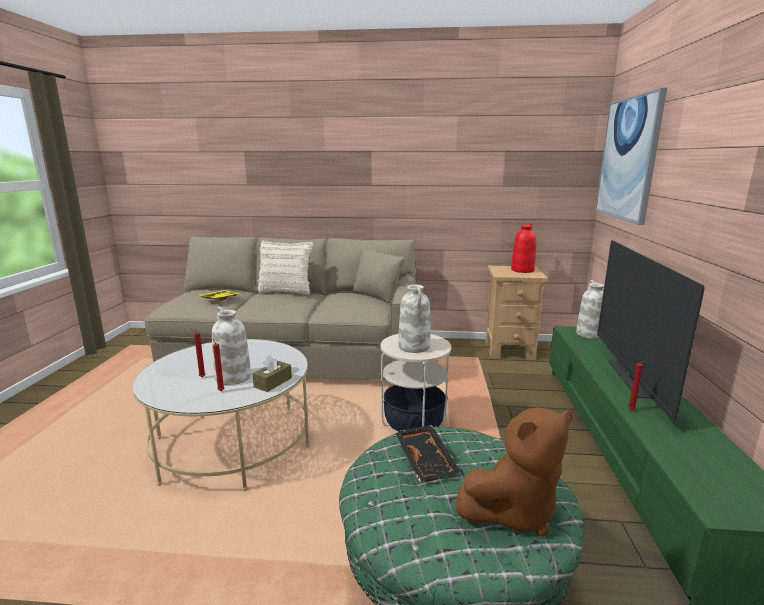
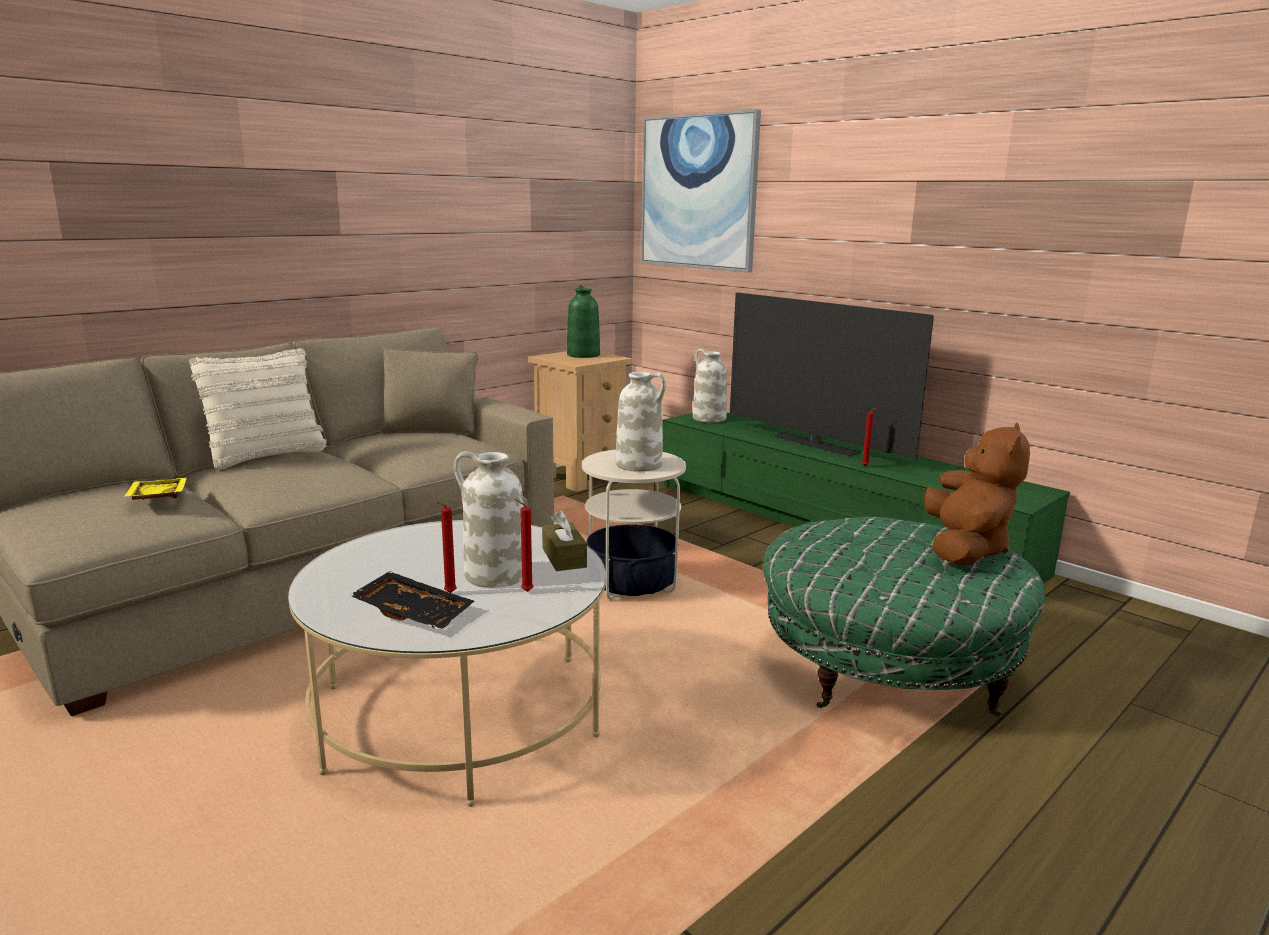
camera: 50 degrees left, 0 degrees up
black tray [395,425,461,482] -> black tray moved to [349,571,474,629]
red vase [511,223,536,273] -> green vase [567,285,600,358]

